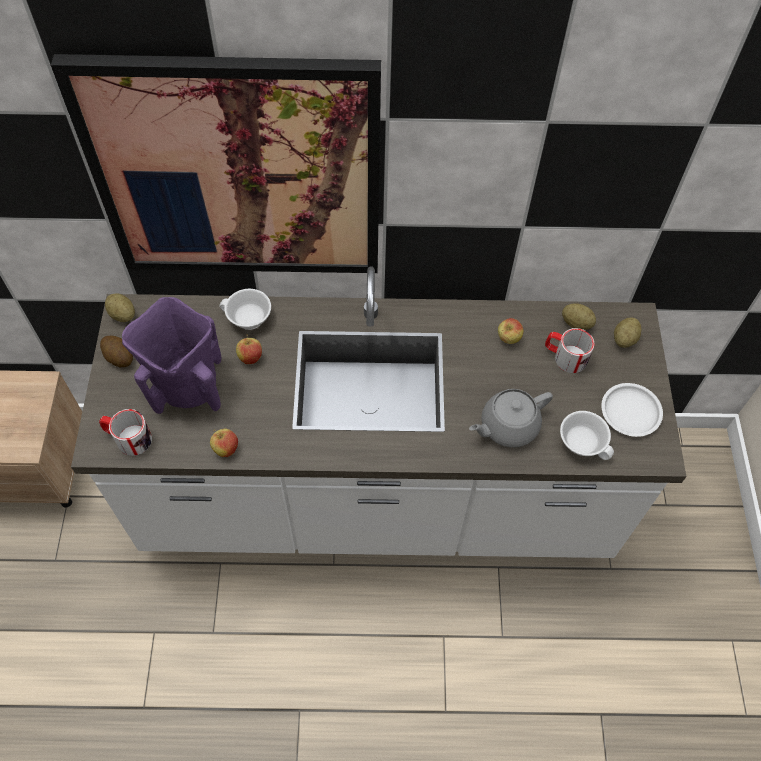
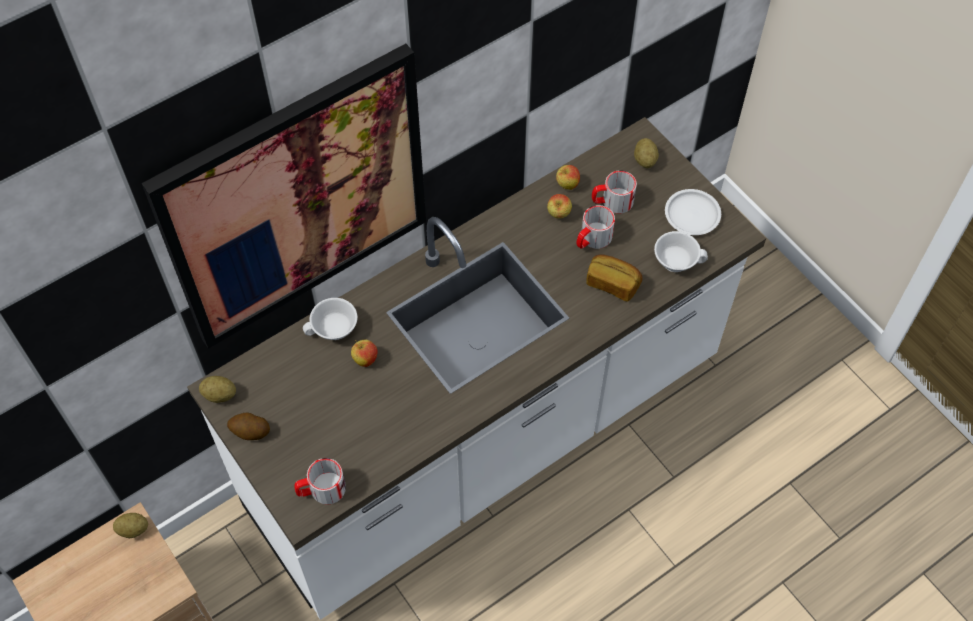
camera: 35 degrees left, 0 degrees up
purple vase [122,297,222,414] -> none
apple [210,428,238,457] -> apple moved to [556,165,580,190]
grey teapot [469,389,553,448] -> bread [586,254,642,302]
potato [562,303,596,330] -> potato moved to [113,513,148,538]
none -> mug [576,205,615,249]

